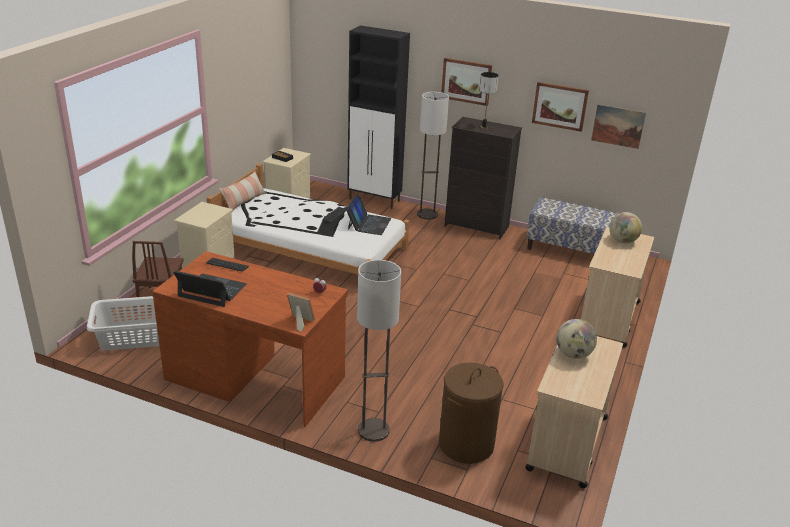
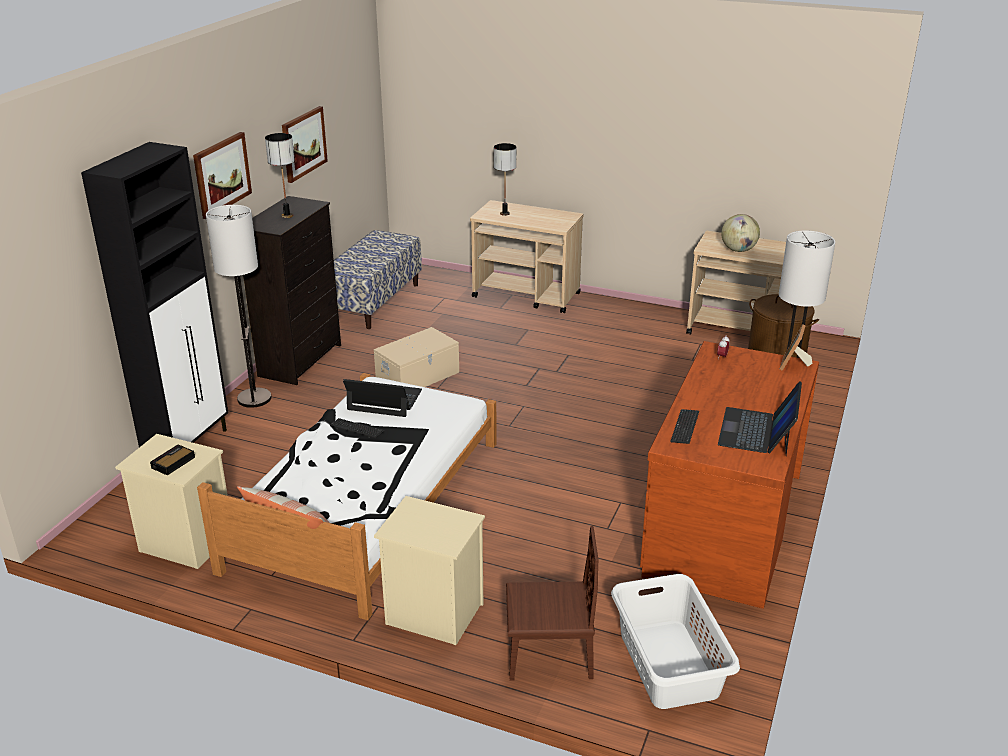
camera: 90 degrees left, 0 degrees up
picture [591,104,646,149] -> none
globe [609,212,642,244] -> table lamp [494,143,516,216]
none -> beige storage box [374,327,459,387]

